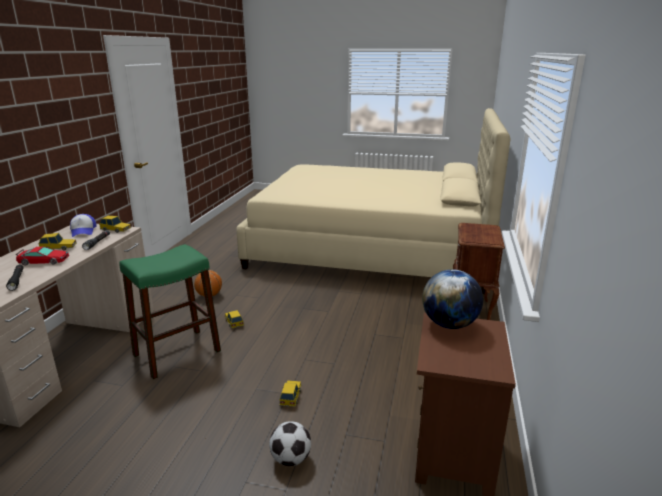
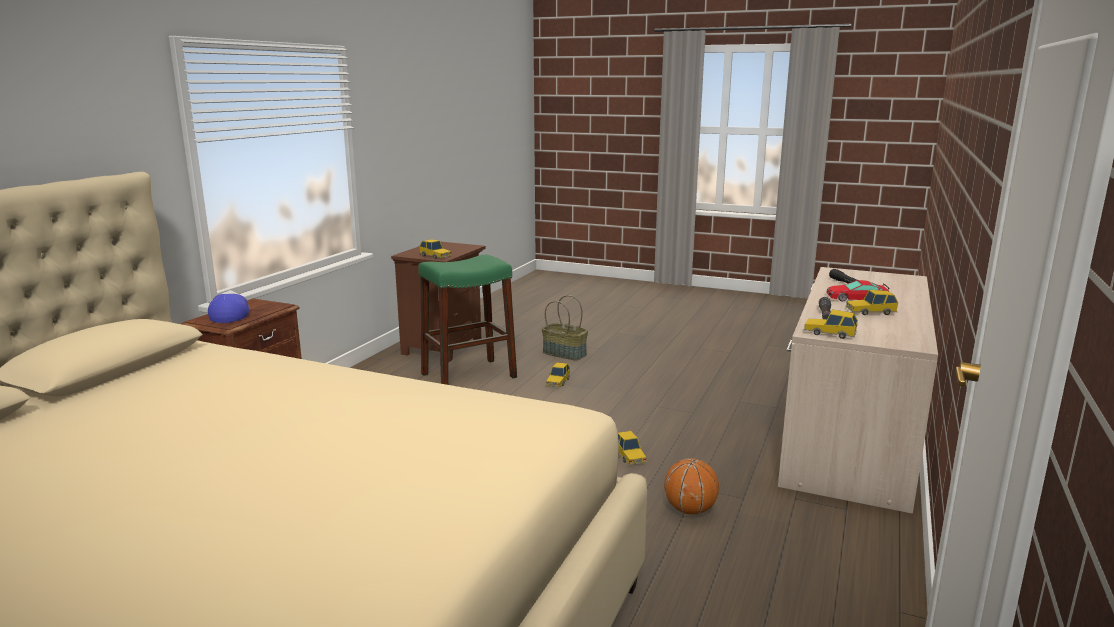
camera: 170 degrees left, 5 degrees down
cap [70,214,97,237] -> cap moved to [208,290,250,323]
green stool [119,244,221,379] -> green stool moved to [418,254,517,385]
football [269,421,311,466] -> basket [542,295,588,360]
globe [422,269,483,329] -> toy car [419,239,451,259]

